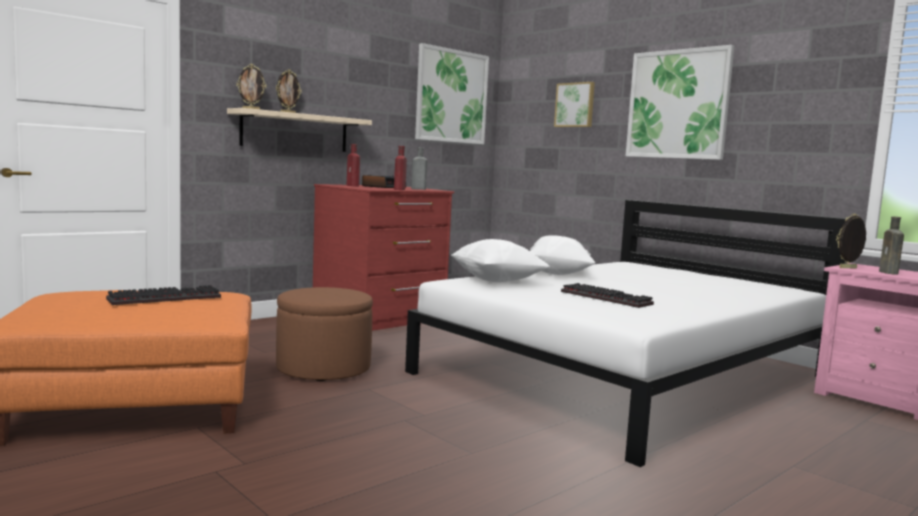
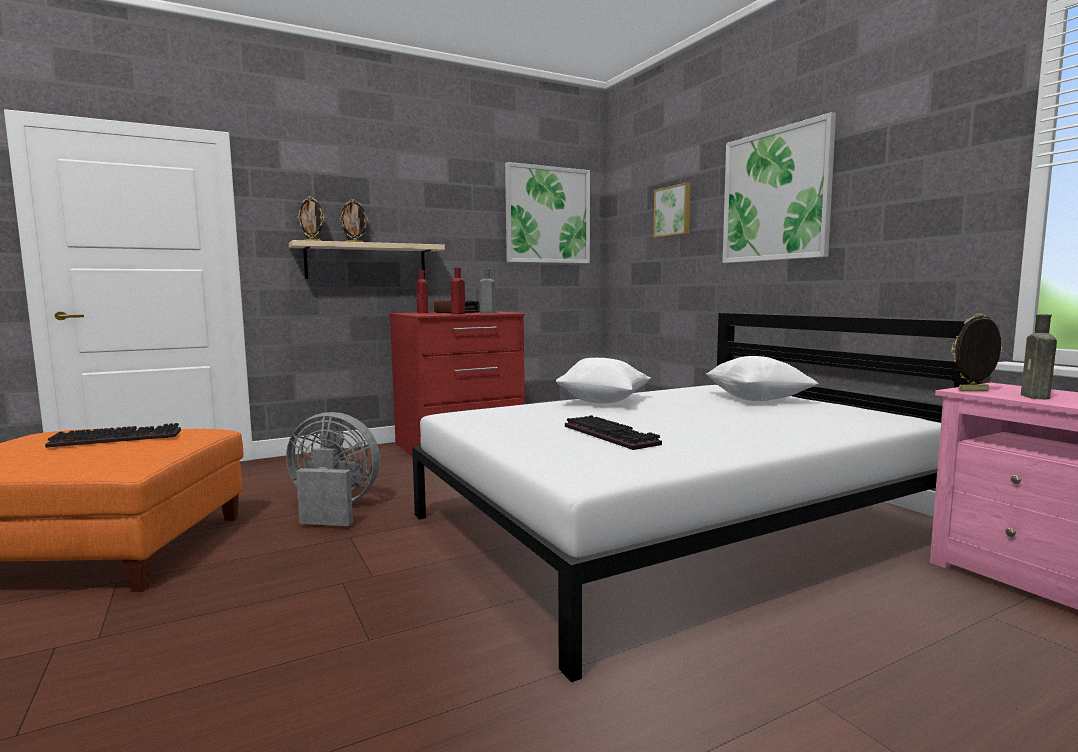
camera: 15 degrees right, 0 degrees up
brown ottoman [276,287,373,381] -> grey fan [286,412,380,526]
white pillow [451,239,550,282] -> white pillow moved to [706,356,818,401]

